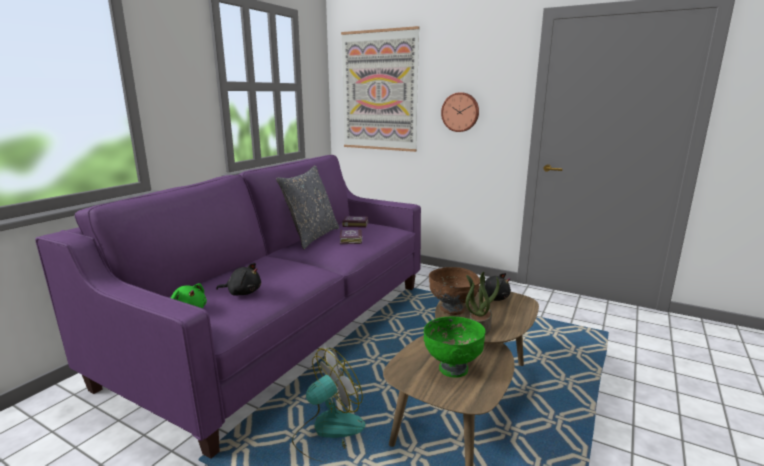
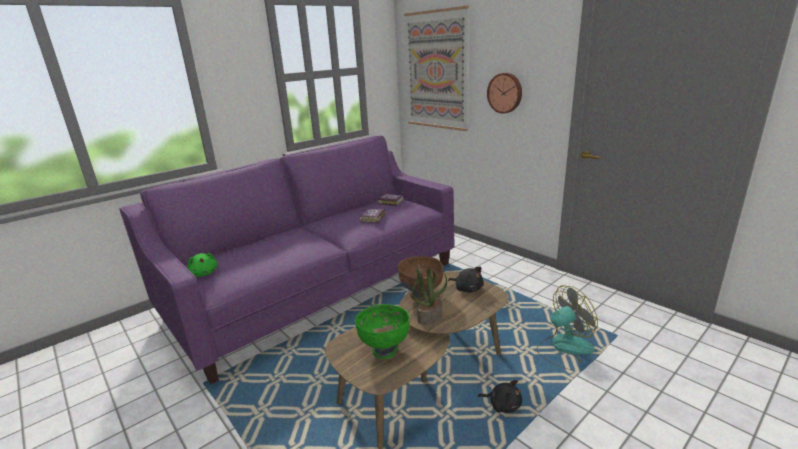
camera: 20 degrees right, 5 degrees up
black plush toy [216,263,261,296] -> black plush toy moved to [478,380,522,413]
grey pillow [276,165,339,249] -> none
fan [292,348,366,462] -> fan moved to [536,285,598,370]

